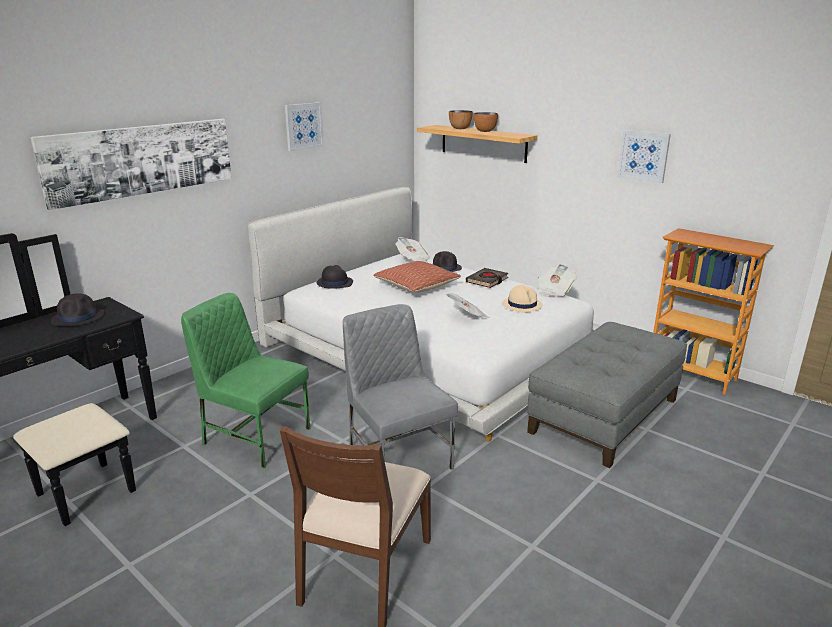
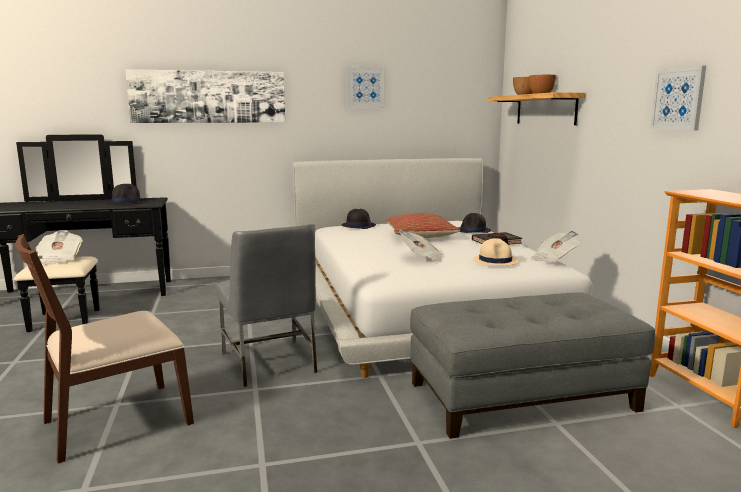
camera: 35 degrees right, 10 degrees down
green chair [181,293,310,468] -> none
grey chair [343,304,458,470] -> grey chair turned 150 degrees clockwise [216,224,317,387]
newspaper [395,237,430,262] -> newspaper moved to [35,231,83,265]

